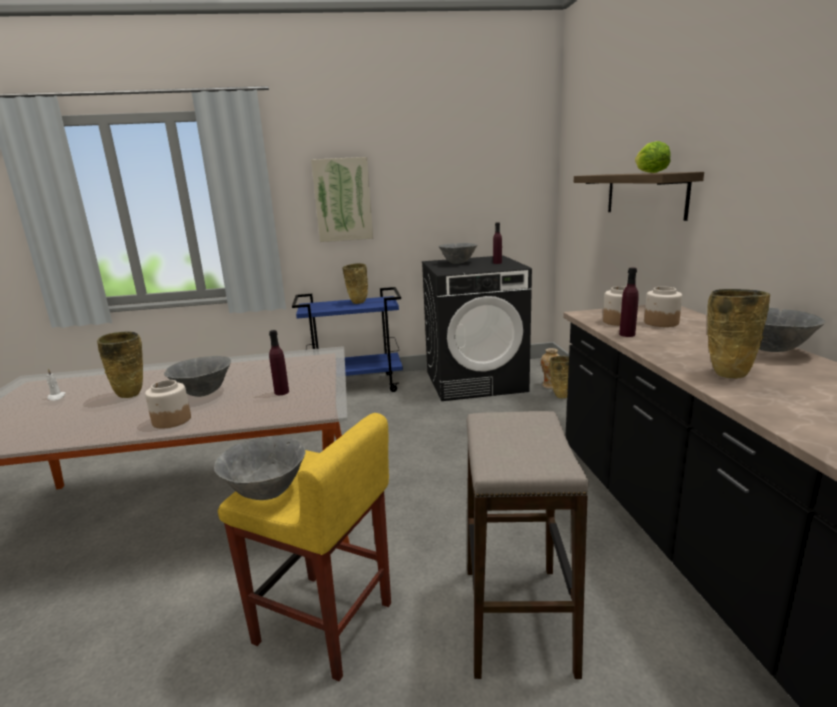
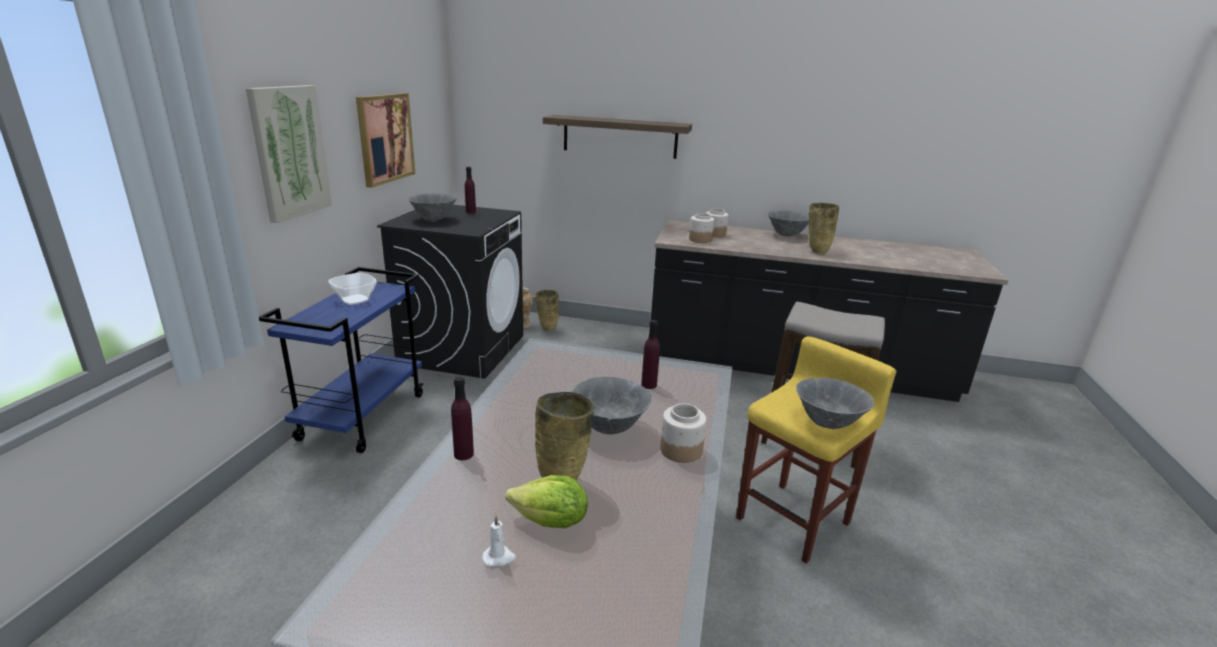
camera: 70 degrees left, 5 degrees up
beige vase [342,263,368,304] -> bowl [329,273,377,305]
purple bottle [619,268,639,337] -> purple bottle moved to [451,376,474,460]
lettuce [635,141,671,173] -> lettuce moved to [506,475,588,528]
none -> picture [356,93,415,188]

